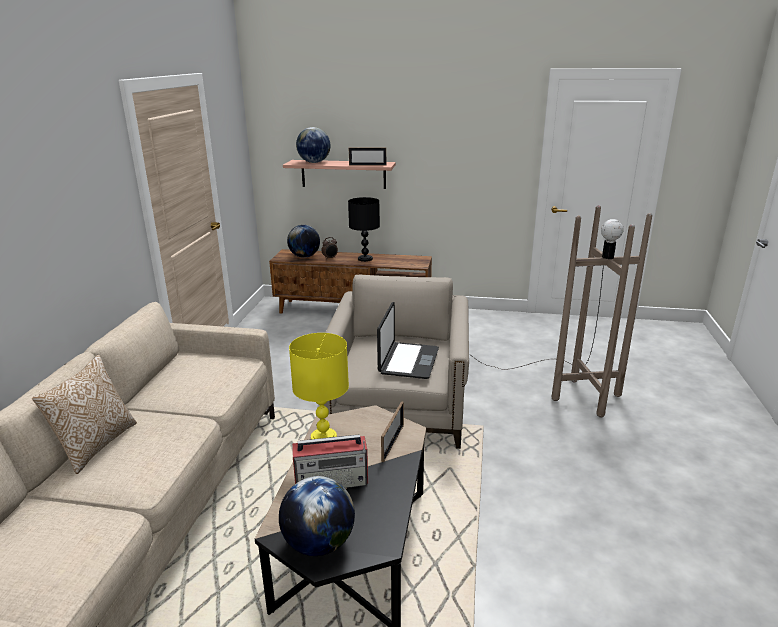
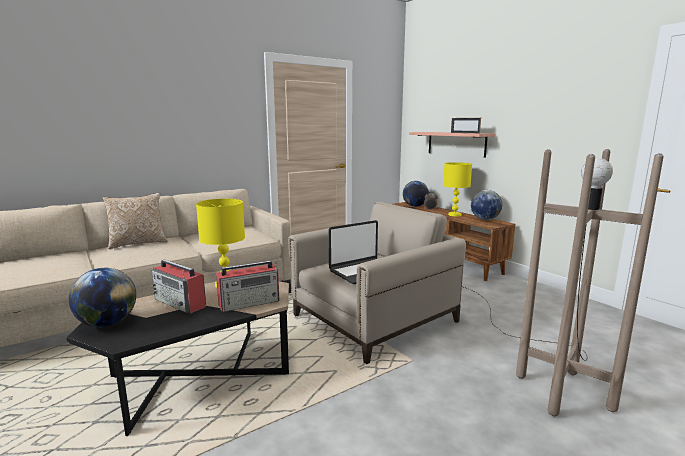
camera: 45 degrees right, 10 degrees down
globe [296,127,330,163] -> globe moved to [471,190,502,220]
black table lamp [348,197,380,262] -> yellow table lamp [443,162,472,216]
picture frame [381,401,404,462] -> radio [216,261,280,312]

